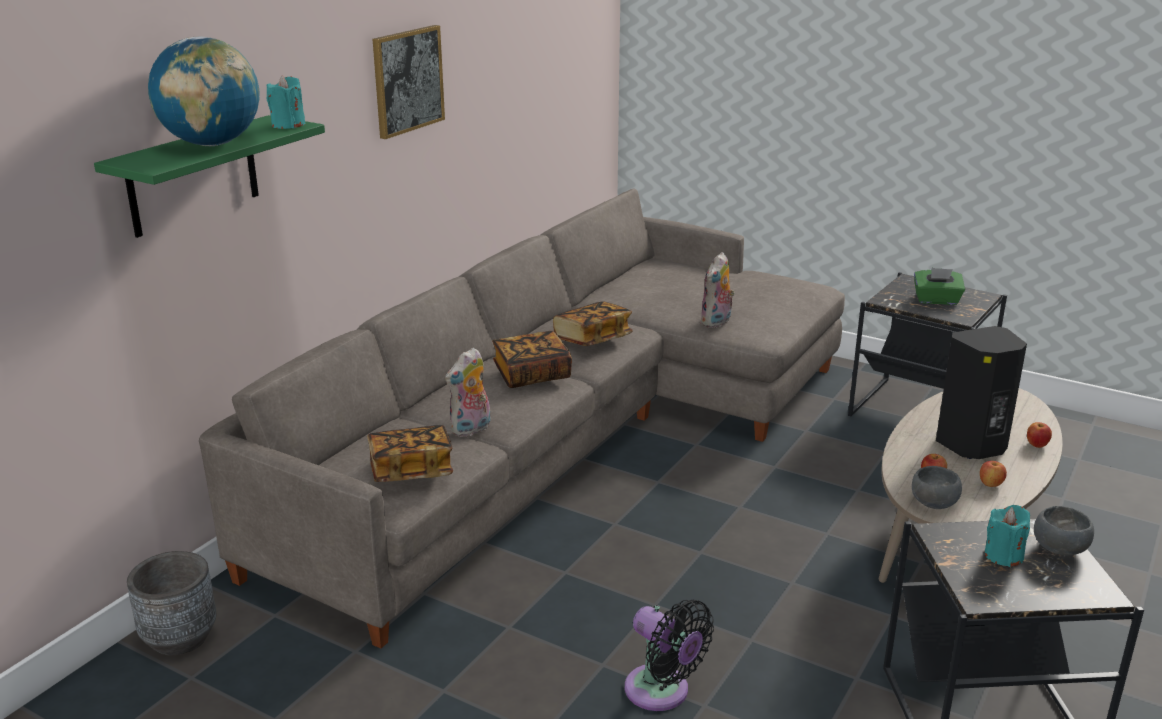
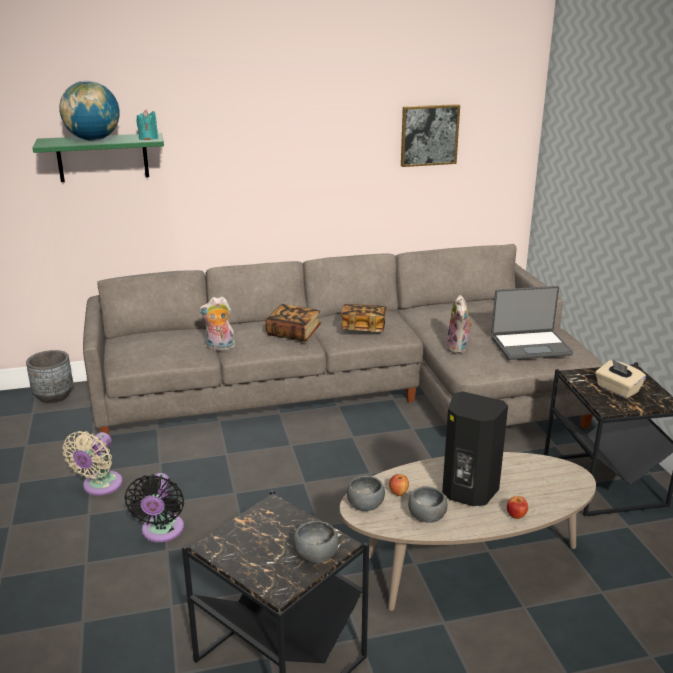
camera: 45 degrees right, 0 degrees up
book [367,425,453,482] -> none
picture [373,25,445,139] -> picture moved to [401,104,460,167]
plush toy [700,252,735,328] -> plush toy turned 75 degrees counterclockwise [446,295,473,354]
green tissue box [914,268,965,305] -> beige tissue box [596,359,646,399]
apple [980,461,1007,487] -> grey bowl [408,486,447,523]
turquoise candle [985,505,1030,567] -> none
none -> beige fan [63,431,123,496]
none -> laptop [491,286,573,360]

